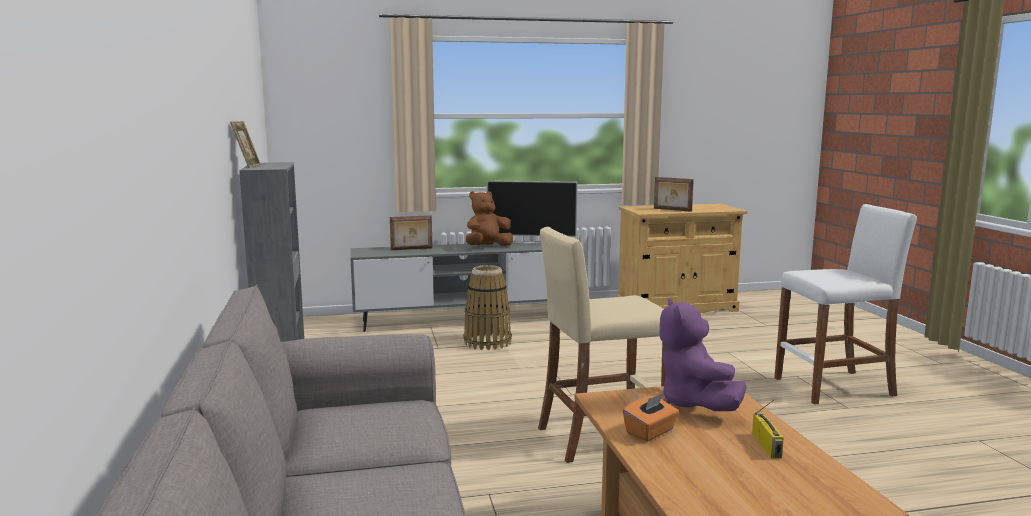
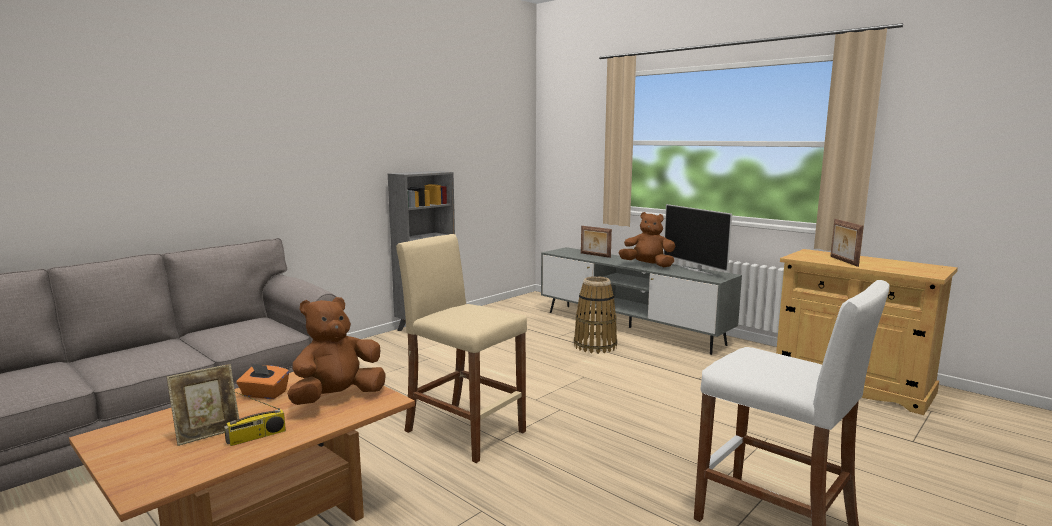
camera: 55 degrees right, 0 degrees up
picture frame [230,121,261,168] -> picture frame moved to [167,364,239,446]
purple plush toy [660,298,746,411] -> brown plush toy [287,297,386,405]

